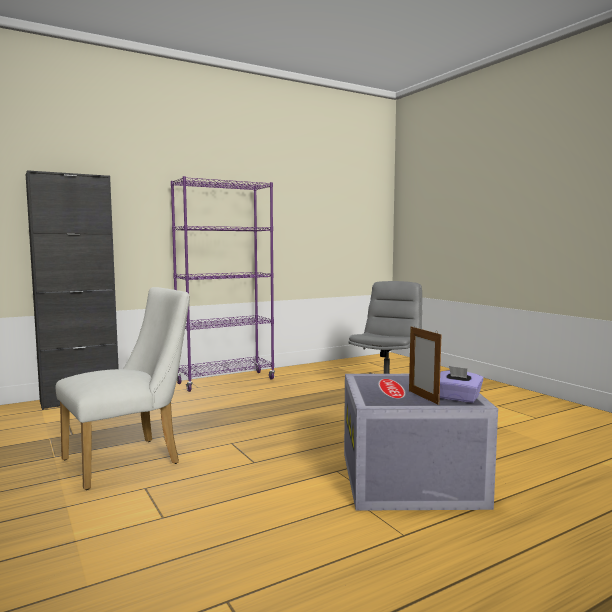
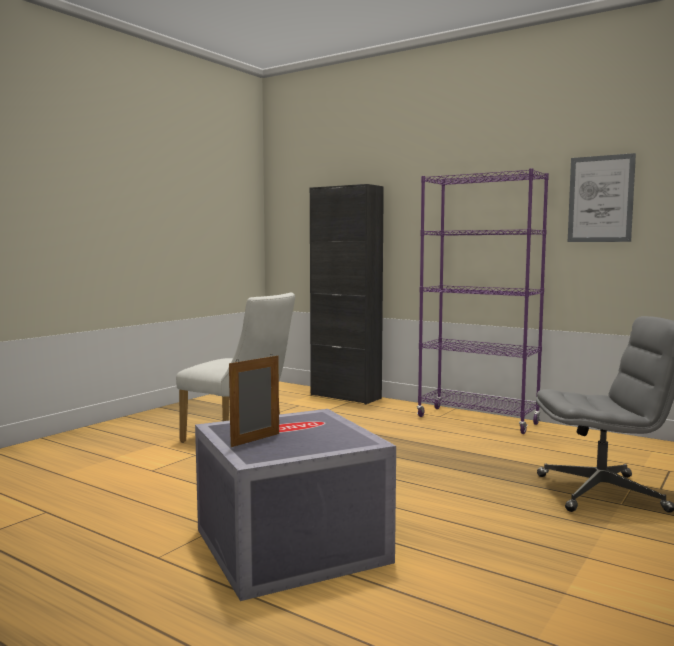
camera: 65 degrees right, 0 degrees up
purple tissue box [440,366,484,403] -> none
none -> picture [568,153,636,242]

